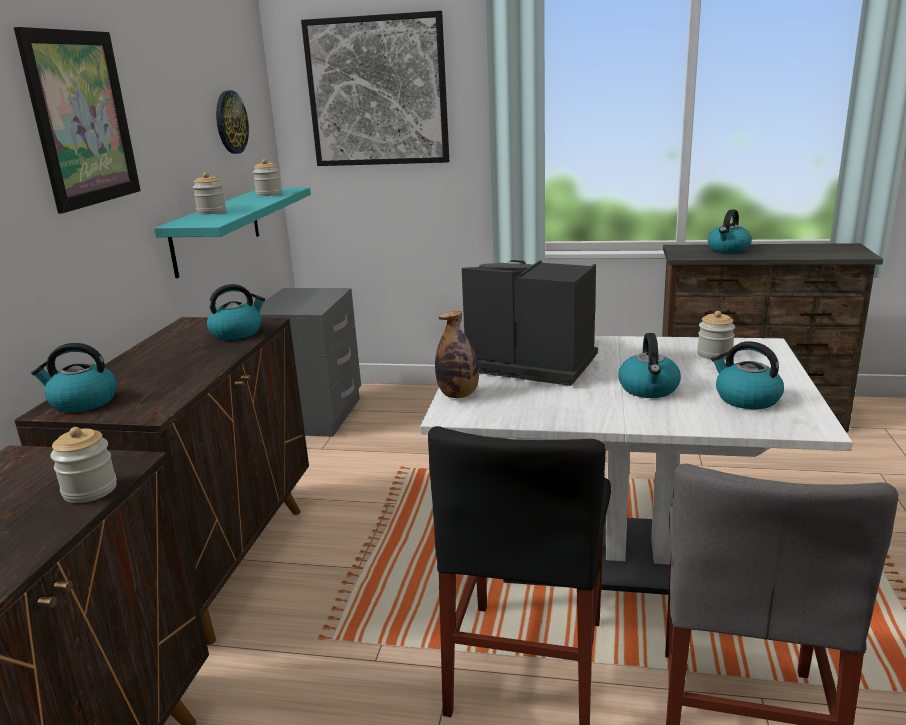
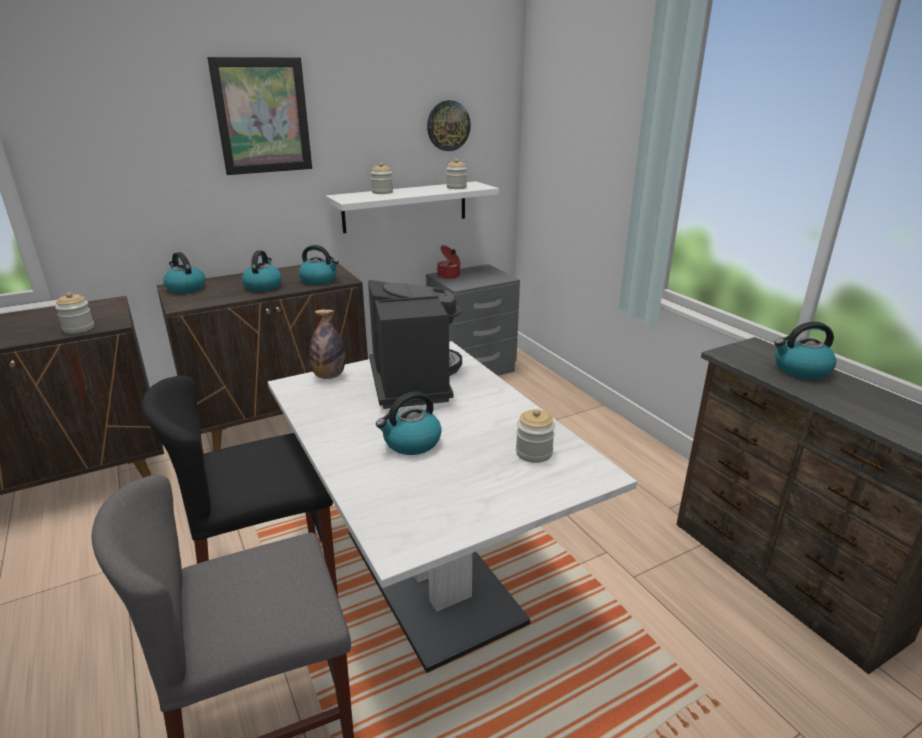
camera: 50 degrees right, 5 degrees up
turquoise shelf [154,187,311,278] -> white shelf [326,181,499,233]
picture [301,11,449,166] -> none
kettle [711,341,784,409] -> kettle moved to [242,250,282,292]
none -> cooking pot [436,245,461,279]

